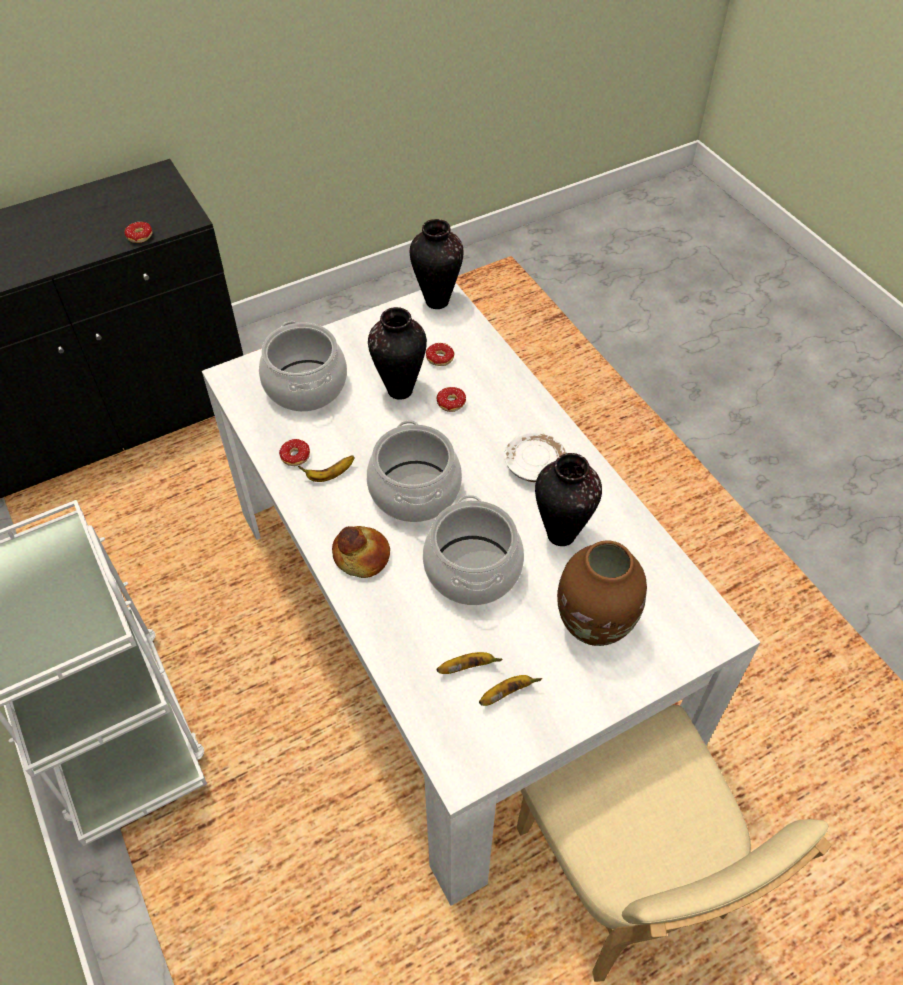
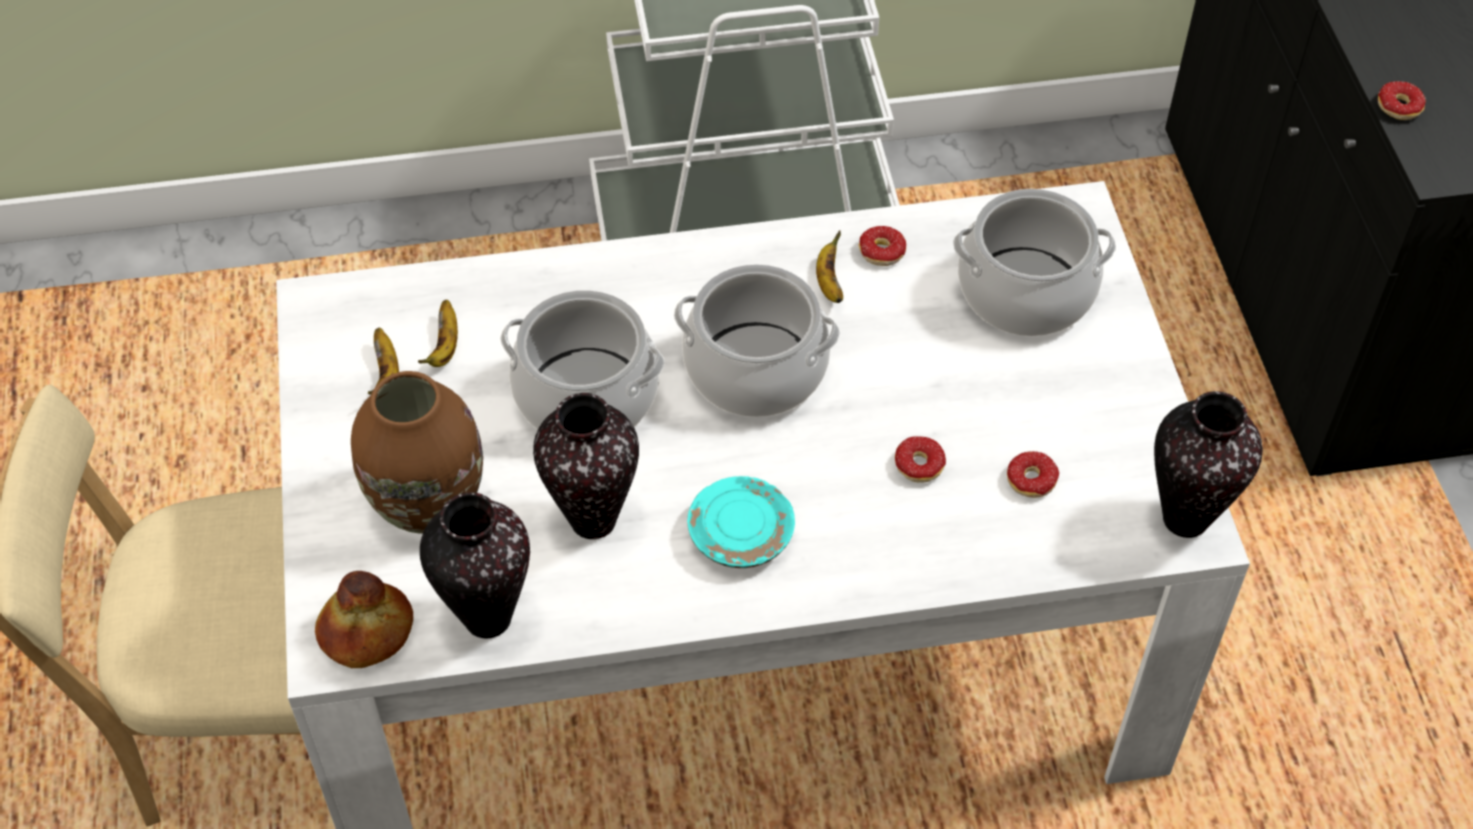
camera: 110 degrees right, 0 degrees up
bread [332,526,390,578] -> bread moved to [315,571,413,668]
vase [368,307,427,400] -> vase moved to [420,492,530,638]
white plate [504,432,567,482] -> turquoise plate [687,476,795,568]

